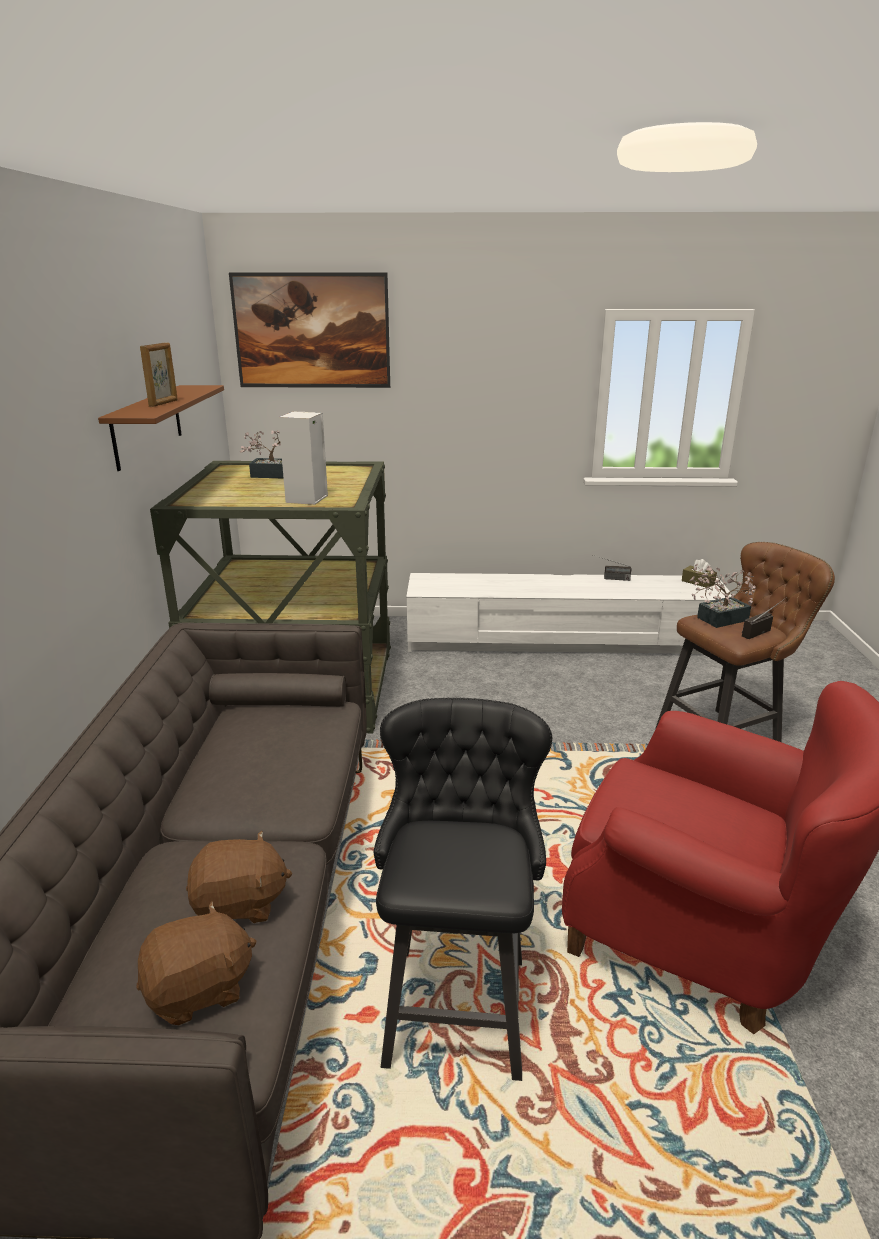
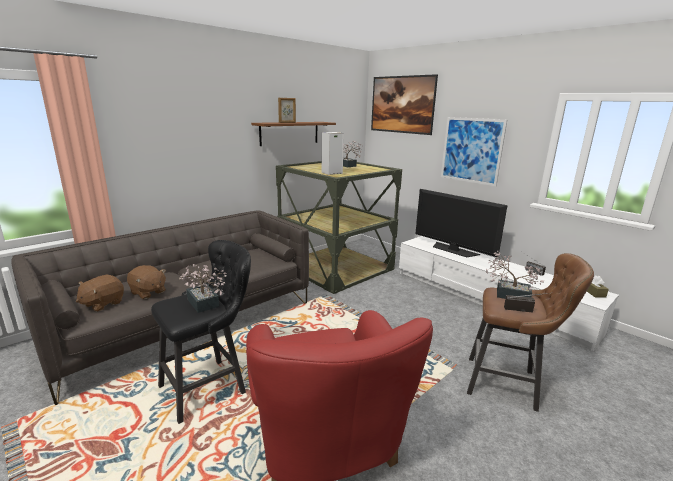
camera: 45 degrees right, 5 degrees down
brown plush toy [136,901,256,1025] -> brown plush toy turned 105 degrees clockwise [76,275,124,312]
none -> potted plant [179,264,227,313]
none -> television [415,189,508,257]
none -> picture [441,117,507,186]

